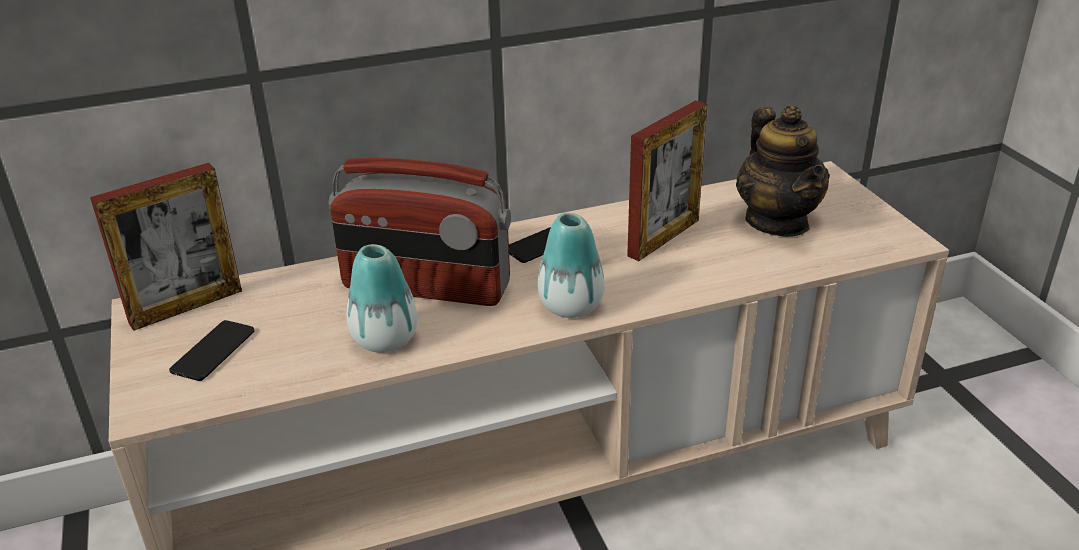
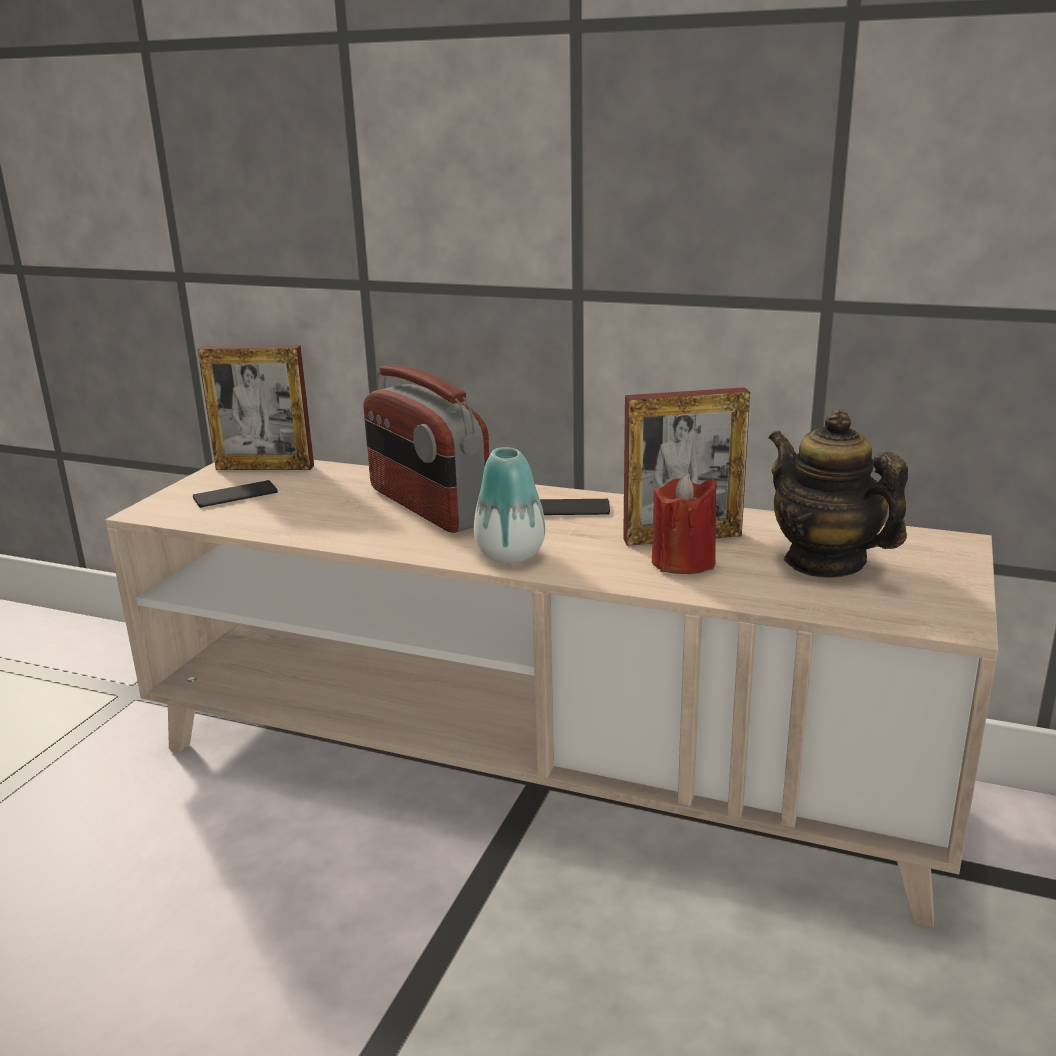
camera: 40 degrees right, 10 degrees down
vase [347,244,418,353] -> none
teapot [736,105,830,237] -> teapot turned 120 degrees clockwise [768,409,908,578]
none -> red candle [652,473,717,574]

